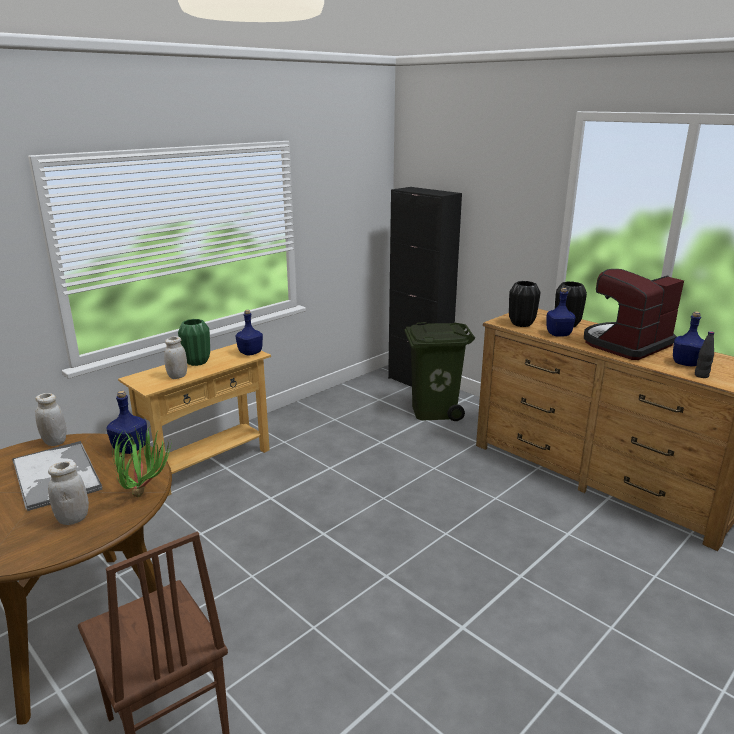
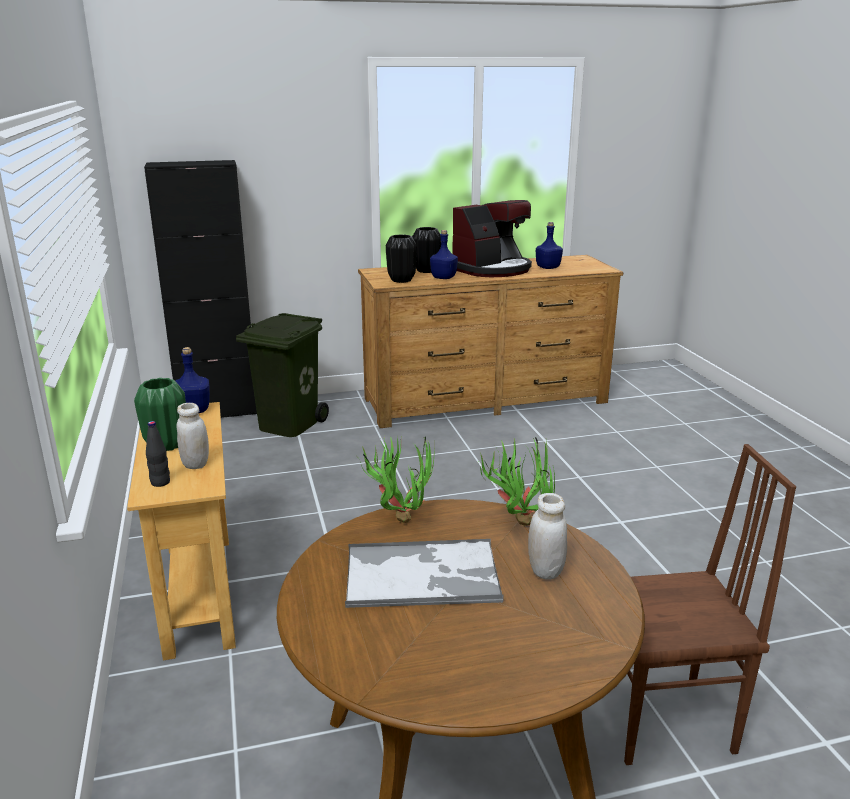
camera: 60 degrees left, 0 degrees up
white jar [35,393,66,446] -> none
blue bottle [106,391,147,454] -> potted plant [358,436,435,523]
coffee machine [584,269,684,360] -> coffee machine turned 120 degrees counterclockwise [453,200,532,277]
black bottle [695,331,714,378] -> black bottle moved to [146,421,170,487]

